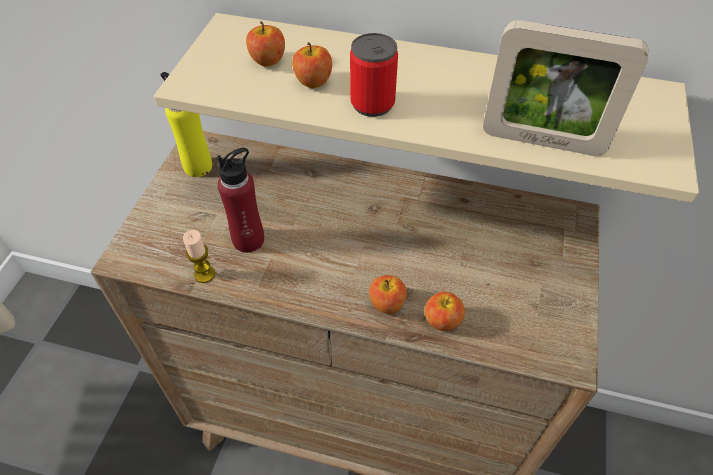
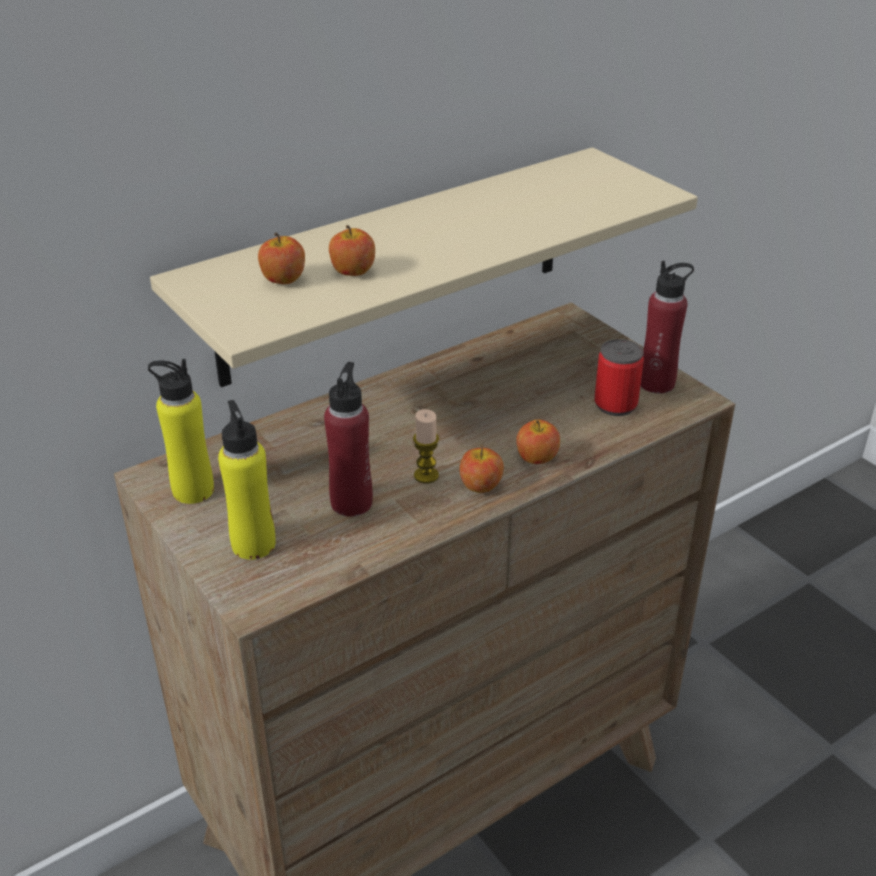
camera: 50 degrees left, 15 degrees down
candle [183,230,215,283] -> candle moved to [413,409,439,484]
can [350,33,398,117] -> can moved to [595,339,644,416]
apple [425,292,465,331] -> apple moved to [460,445,504,493]
picture frame [483,20,648,156] -> none
none -> yellow bottle [218,400,275,560]
none -> red bottle [640,261,694,393]

